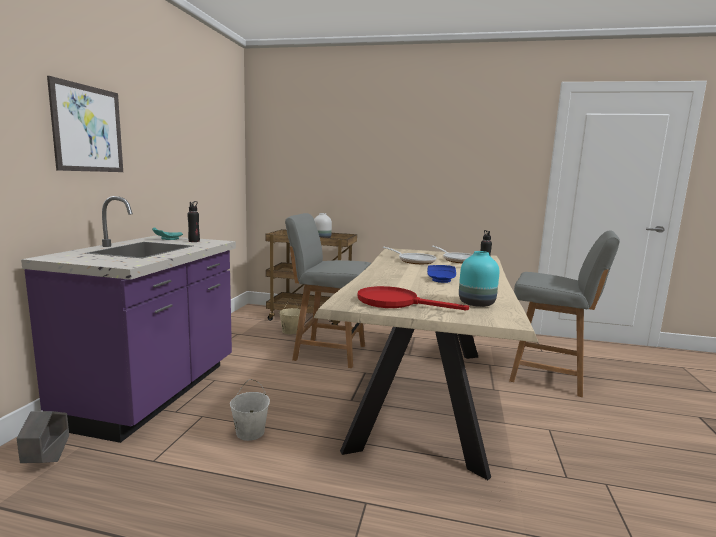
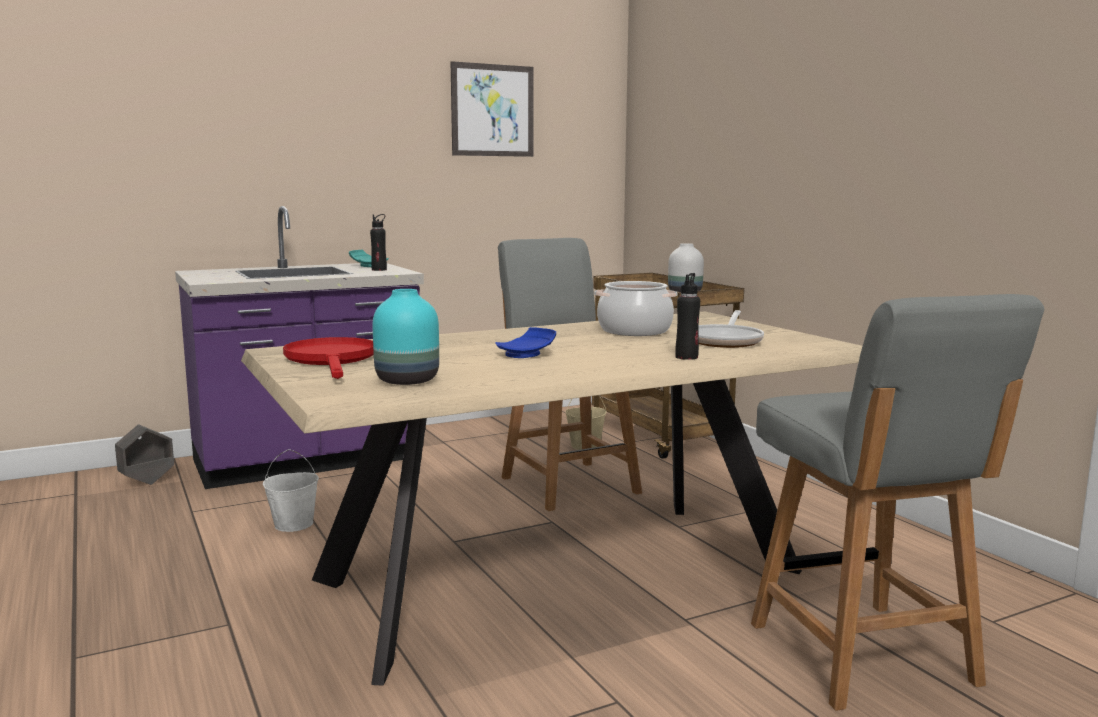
camera: 50 degrees right, 0 degrees up
picture [47,76,123,172] -> picture moved to [451,61,533,157]
frying pan [382,247,437,264] -> cooking pot [594,281,677,336]

